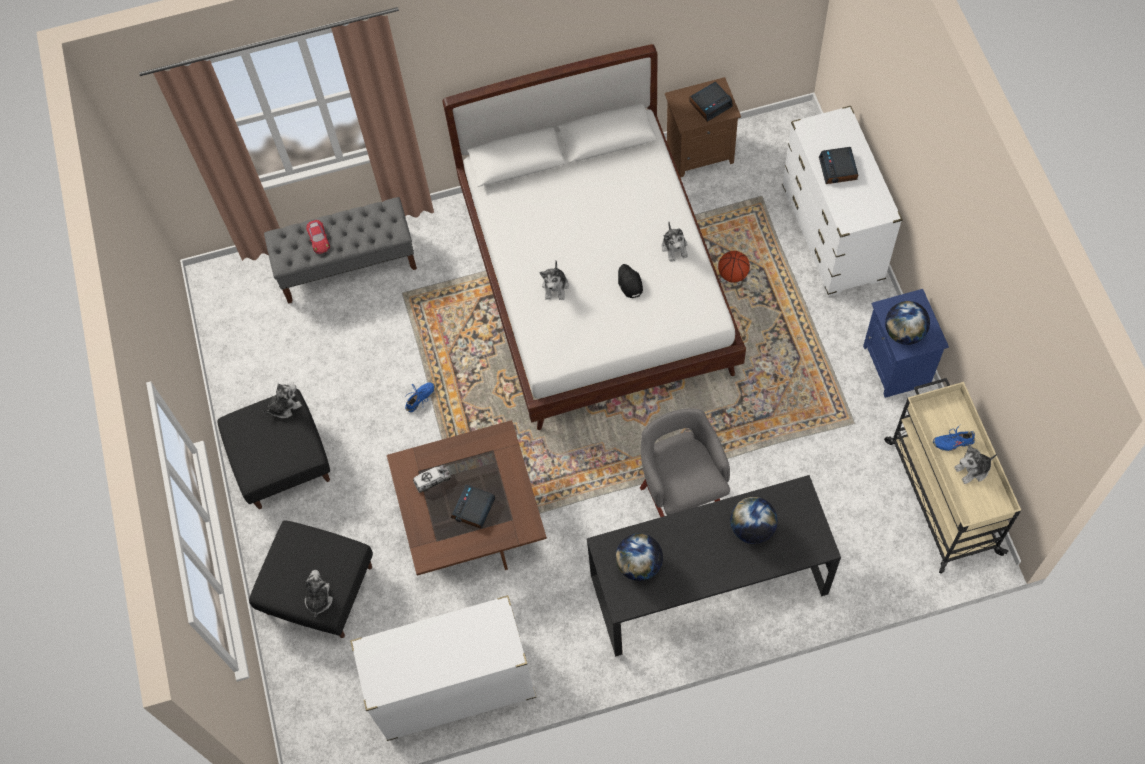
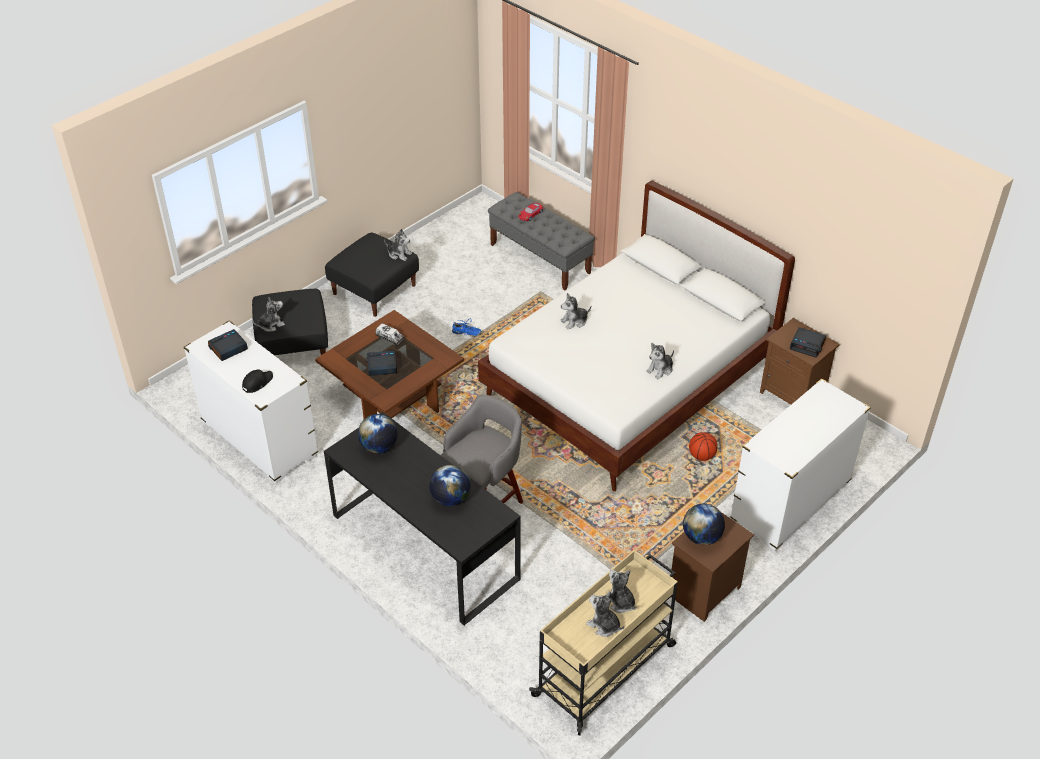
camera: 55 degrees right, 20 degrees down
black cap [618,264,643,298] -> black cap moved to [242,369,273,393]
alarm clock [819,147,858,184] -> alarm clock moved to [208,329,248,361]
blue nightstand [863,289,949,398] -> brown nightstand [671,512,754,622]
blue shoe [933,425,975,451] -> plush toy [604,570,636,613]

